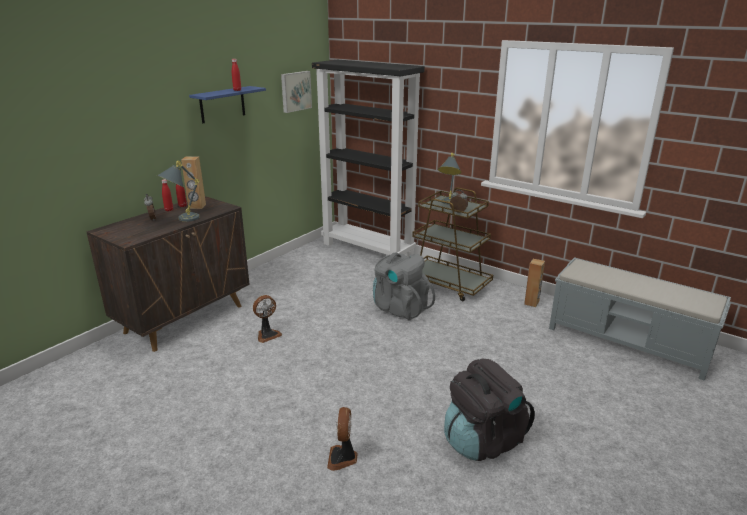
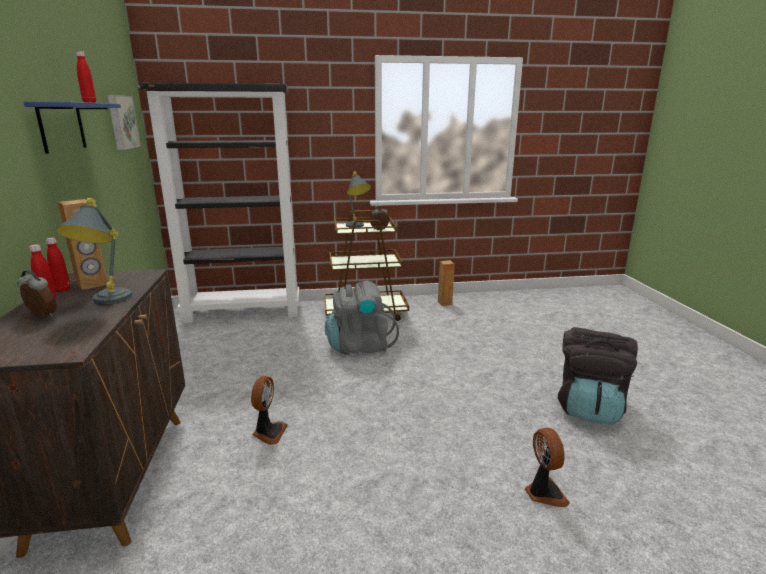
camera: 45 degrees left, 5 degrees down
fan [327,407,358,471] -> fan turned 150 degrees counterclockwise [525,428,570,507]
grey bench [549,257,731,381] -> none

